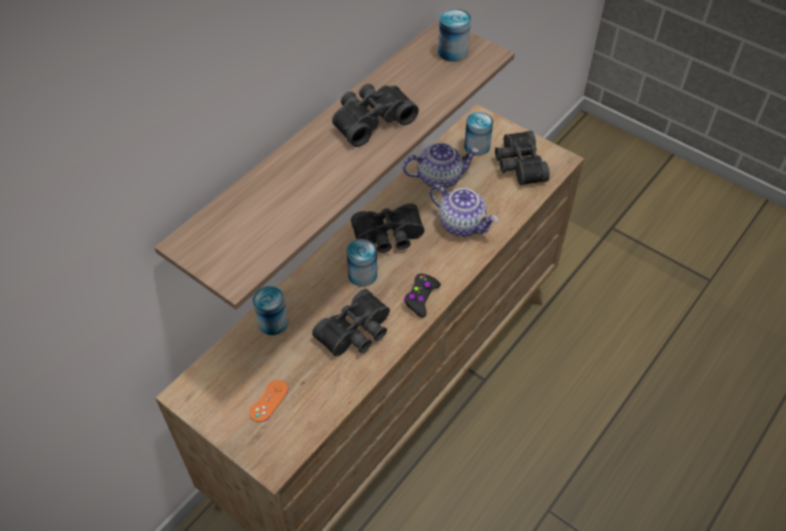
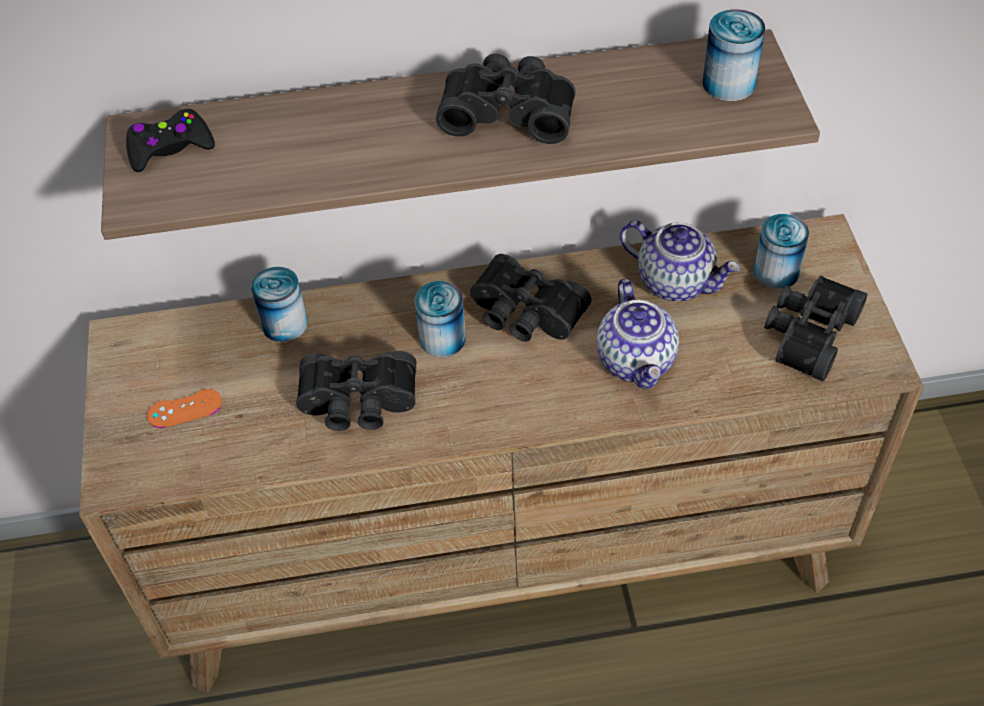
camera: 45 degrees right, 0 degrees up
black game controller [404,273,441,318] -> black game controller moved to [126,109,215,172]

